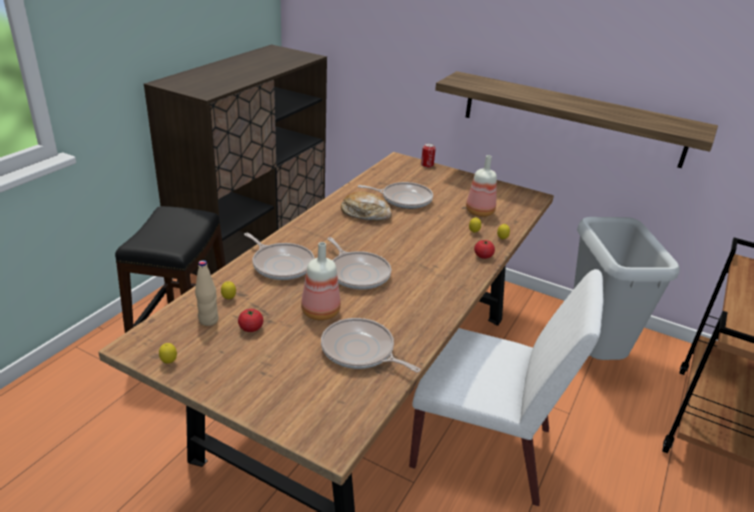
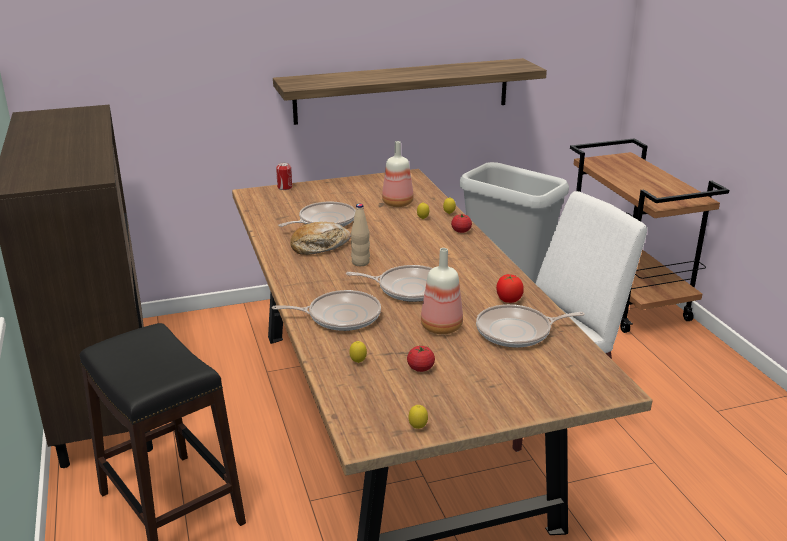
camera: 45 degrees left, 5 degrees down
beige bottle [195,260,219,326] -> beige bottle moved to [351,204,370,266]
none -> tomato [496,274,524,303]

